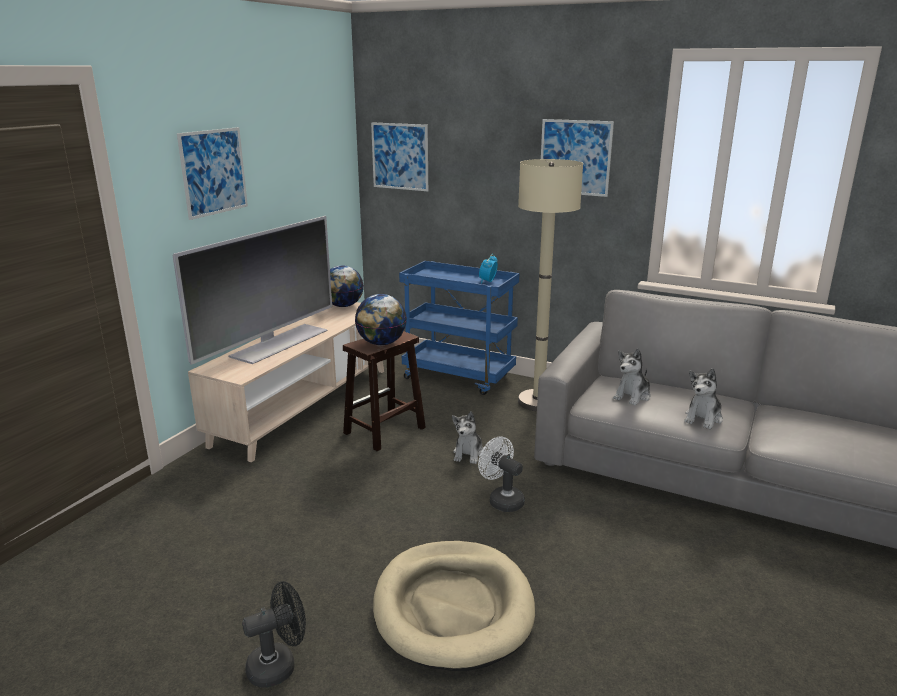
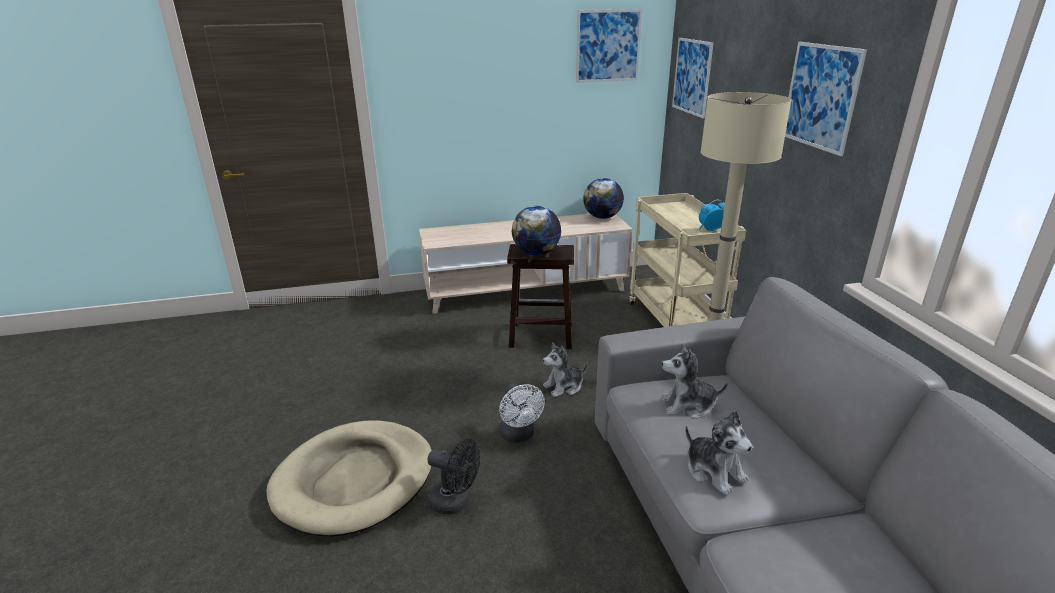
camera: 50 degrees right, 5 degrees up
television [172,216,332,365] -> none
picture [177,127,248,220] -> picture moved to [576,9,642,83]
black fan [242,581,306,687] -> black fan moved to [428,439,480,515]
blue cart [399,261,520,395] -> beige cart [629,193,746,327]
white fan [478,436,525,512] -> white fan turned 150 degrees clockwise [499,383,545,443]
plush toy [684,368,723,429] -> plush toy turned 120 degrees counterclockwise [685,410,753,495]

